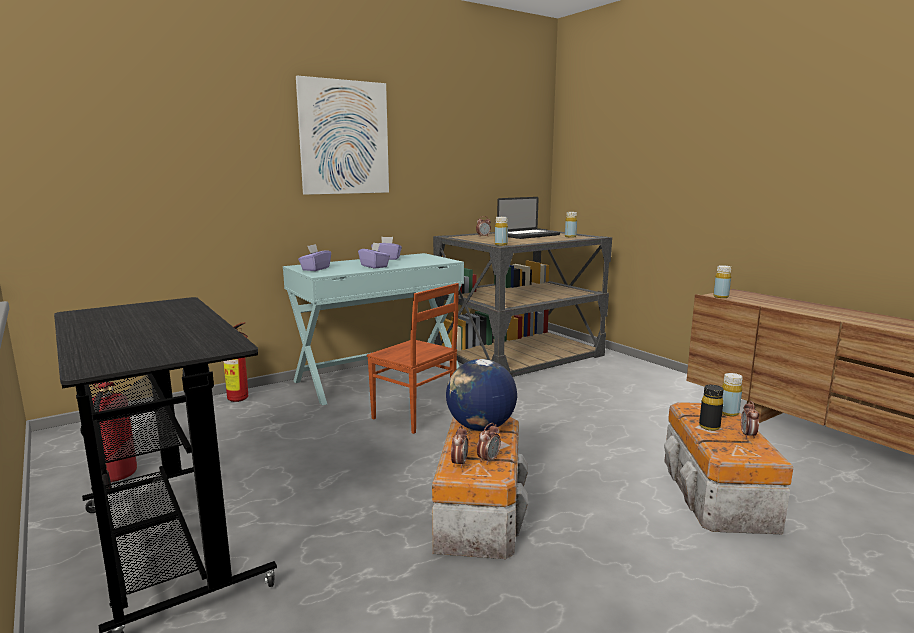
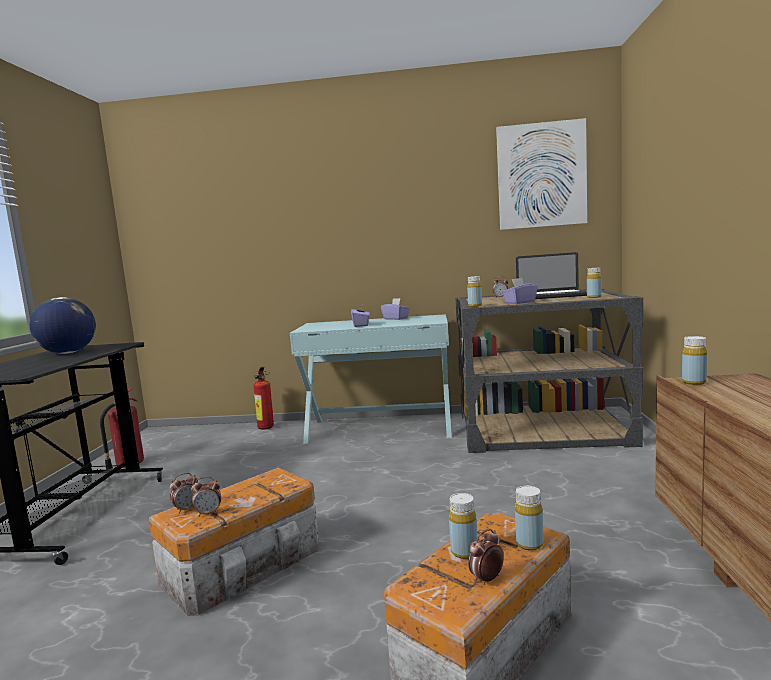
camera: 40 degrees right, 5 degrees down
picture [296,76,389,195] -> picture moved to [496,118,587,230]
purple tissue box [298,244,331,271] -> purple tissue box moved to [502,278,538,304]
brown chair [367,283,459,434] -> none
globe [446,359,517,431] -> globe moved to [30,297,96,354]
black bottle [699,385,724,431] -> yellow bottle [449,493,477,559]

